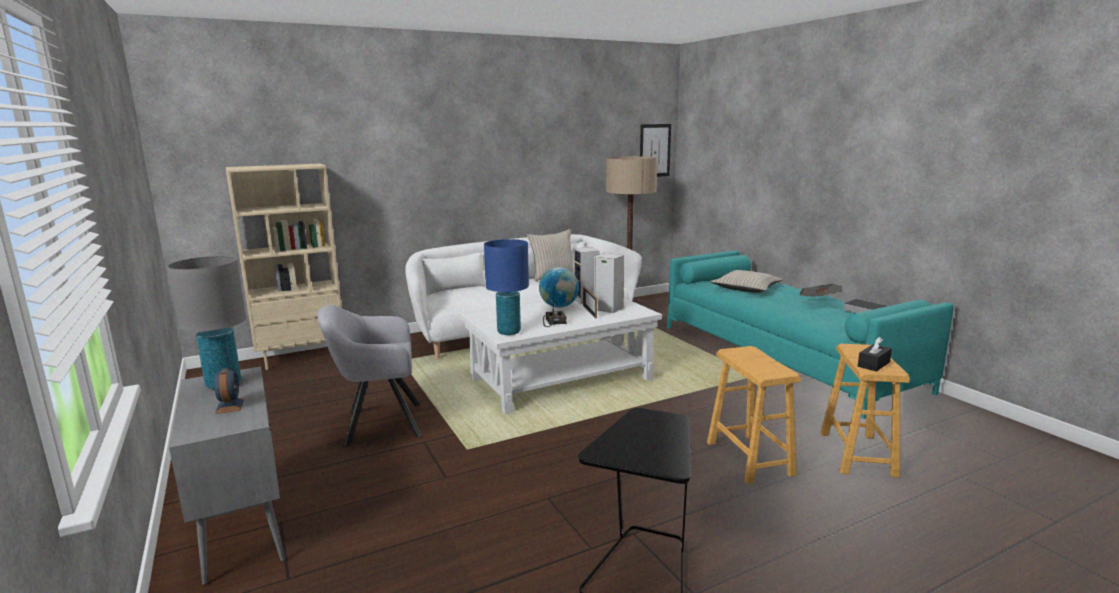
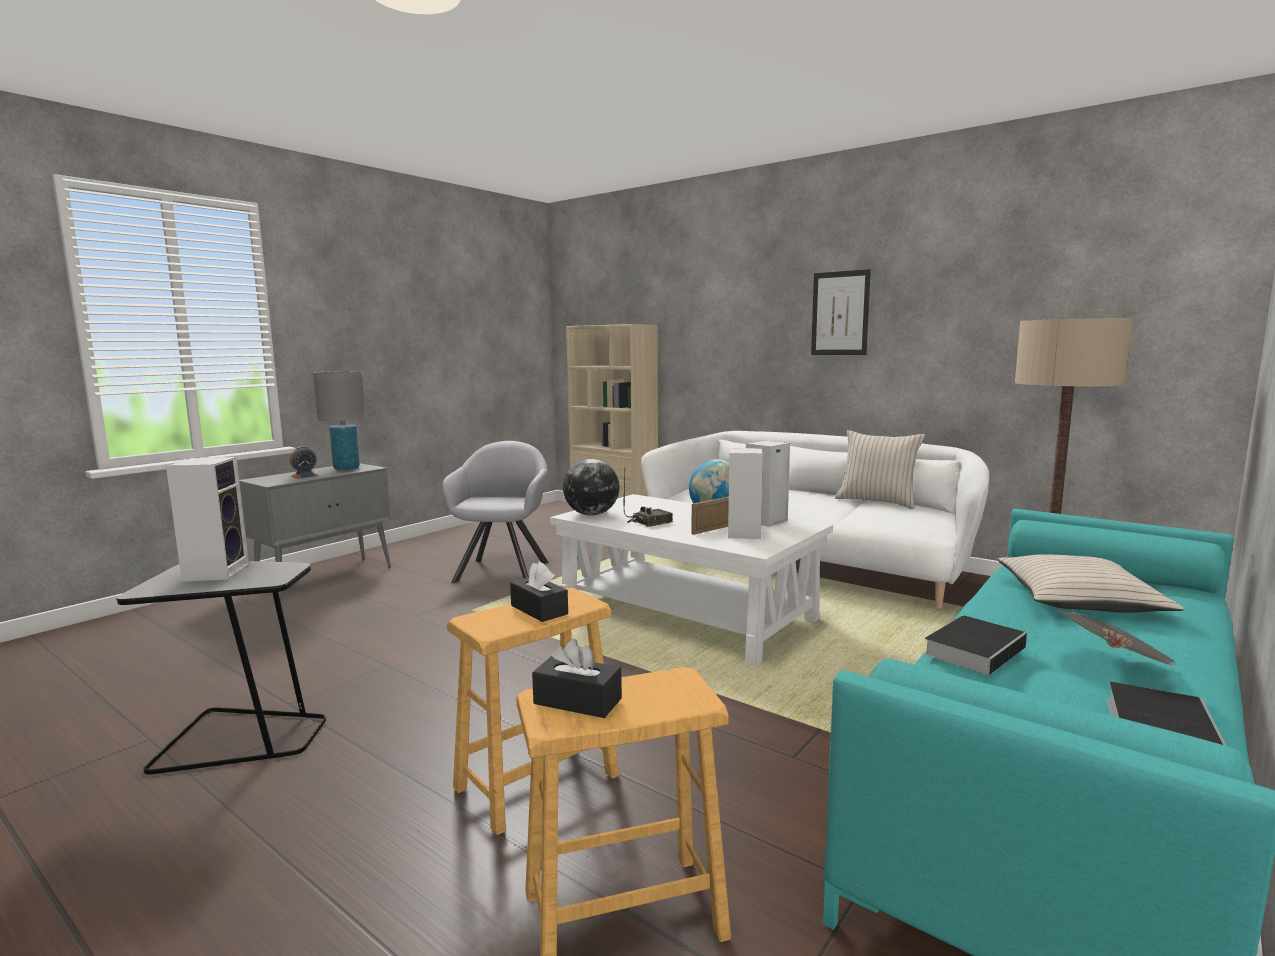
camera: 65 degrees right, 5 degrees down
grey armchair [317,305,422,447] -> grey armchair turned 45 degrees clockwise [442,441,548,583]
blue table lamp [484,239,529,335] -> globe [563,459,620,516]
picture [640,124,671,177] -> picture moved to [811,269,871,355]
none -> speaker [166,457,249,581]
none -> black tissue box [510,561,568,622]
none -> book [924,615,1027,675]

